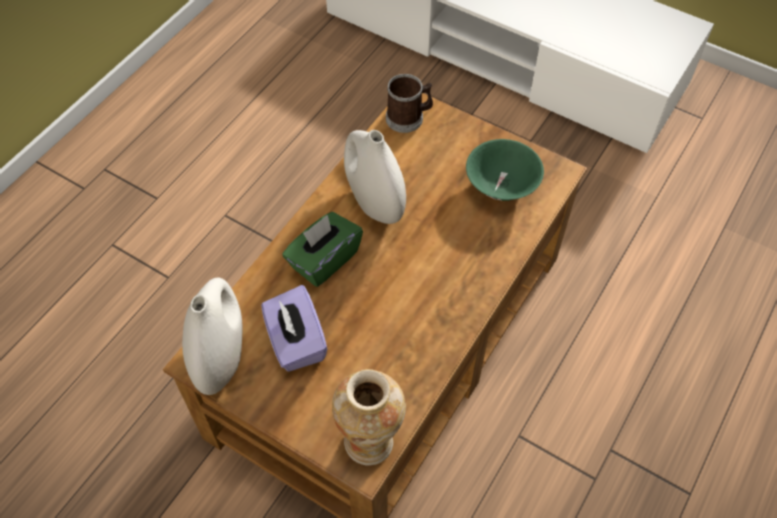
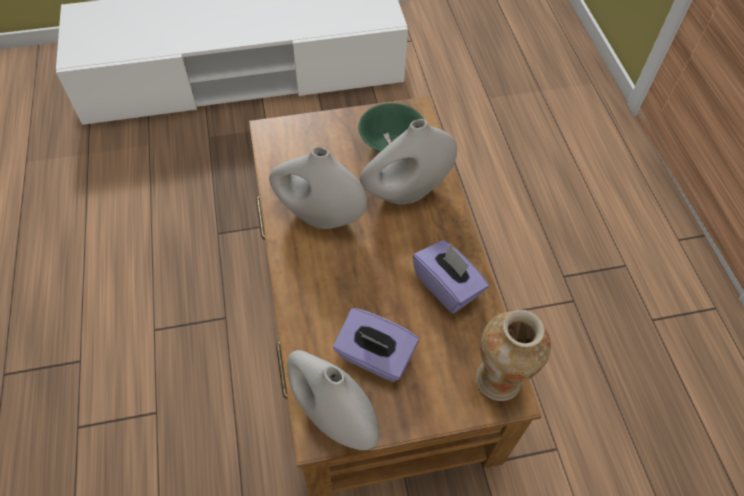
camera: 45 degrees left, 0 degrees up
green tissue box [282,212,363,287] -> none
mug [386,74,433,133] -> none
none -> white vase [360,119,457,205]
none -> purple tissue box [412,240,489,314]

